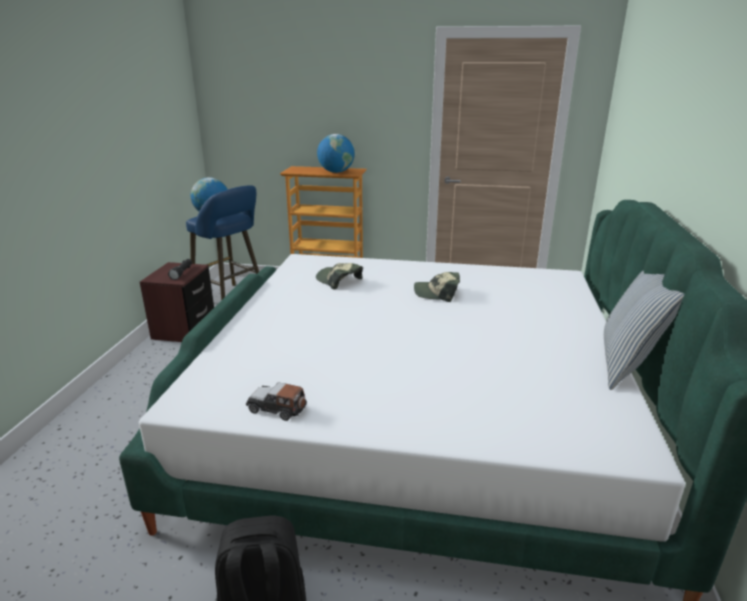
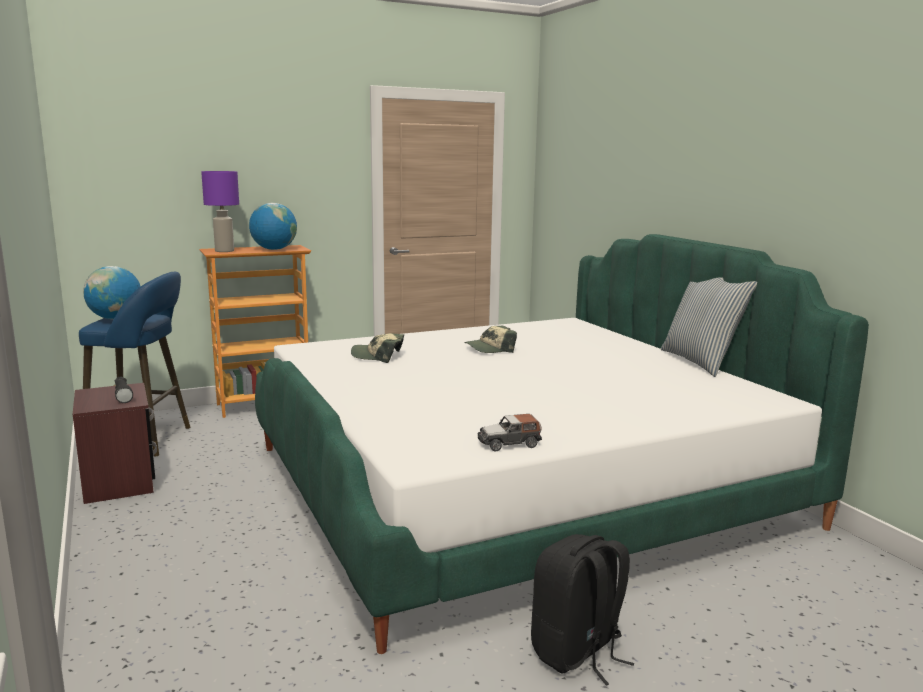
camera: 35 degrees left, 10 degrees down
none -> purple table lamp [201,171,239,252]

